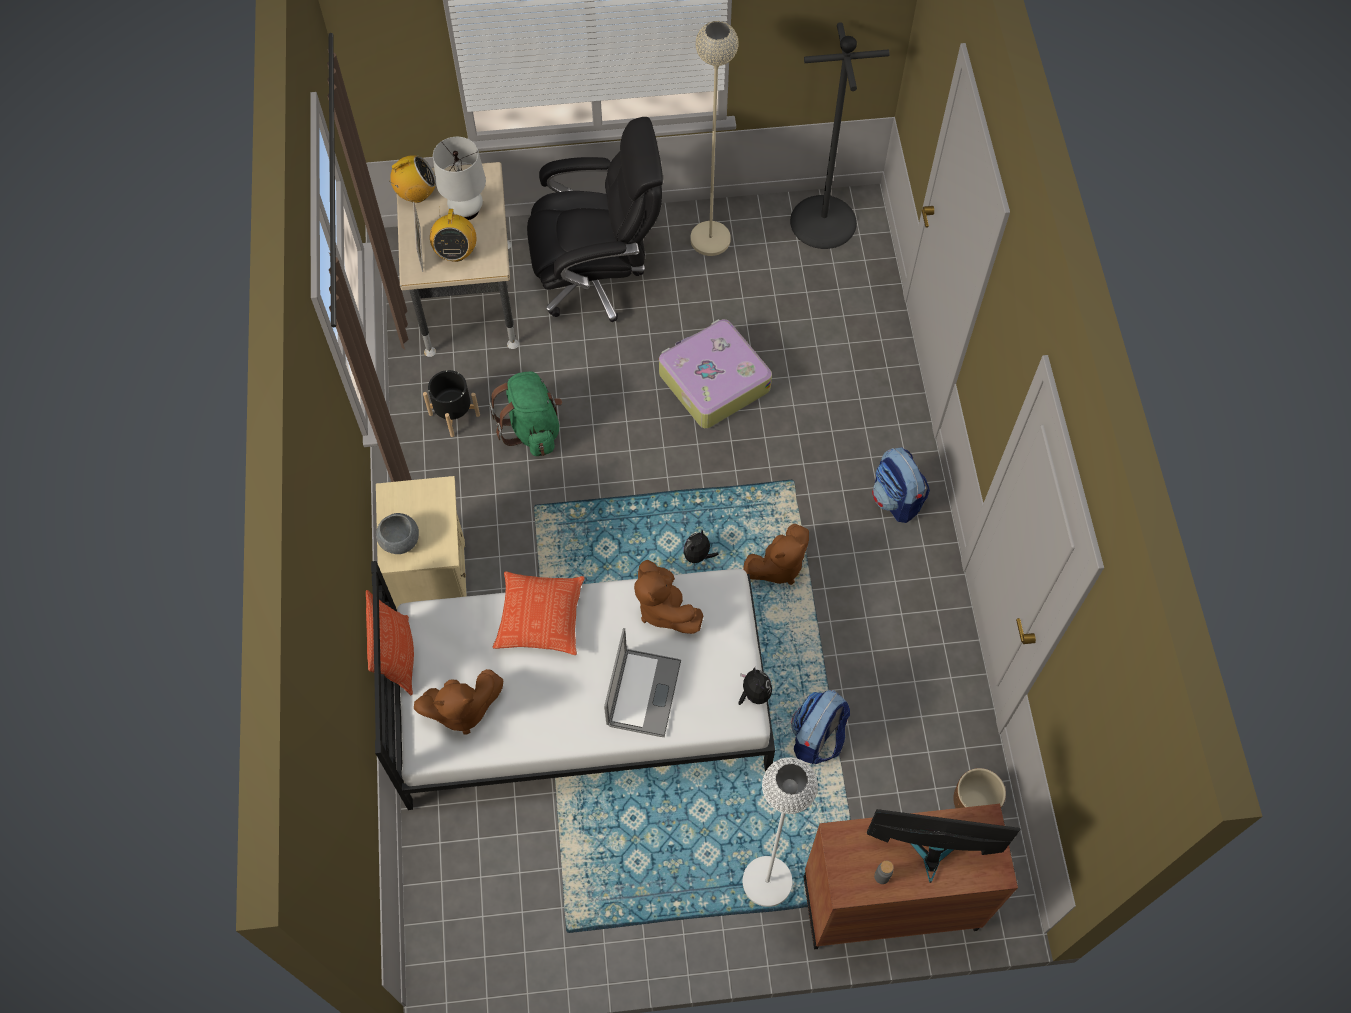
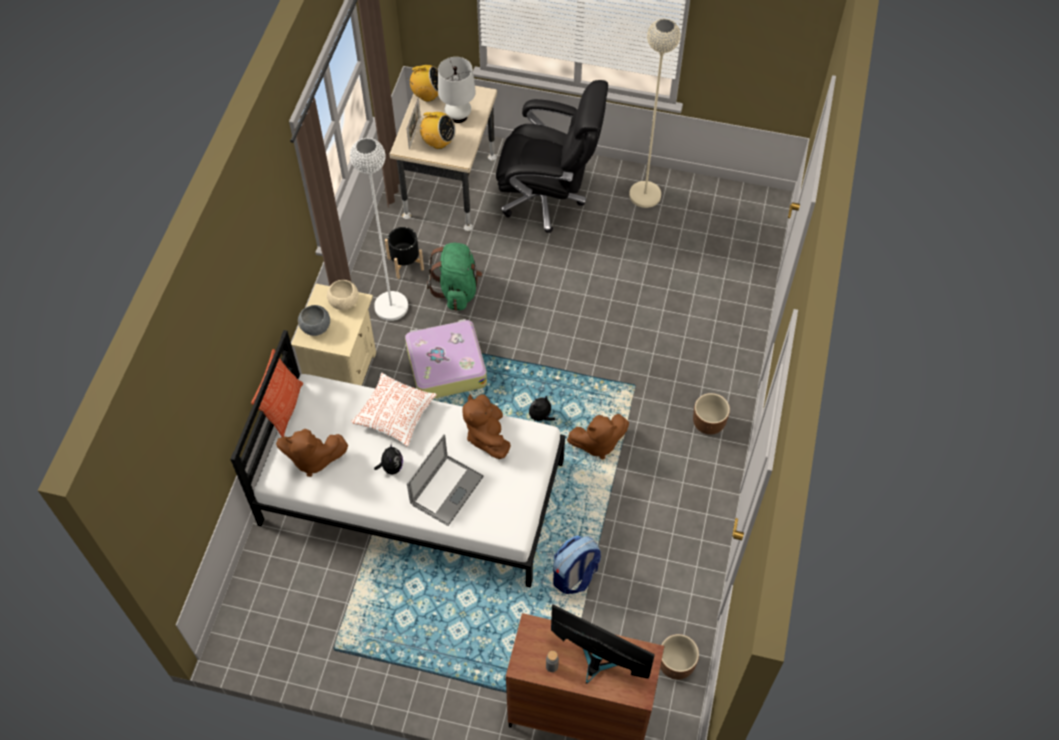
camera: 20 degrees right, 5 degrees down
radio [430,208,476,262] -> radio turned 90 degrees counterclockwise [419,112,456,149]
orange pillow [493,571,585,655] -> white pillow [351,373,437,446]
suitcase [659,319,772,428] -> suitcase moved to [405,319,487,399]
plush toy [738,667,772,705] -> plush toy moved to [374,443,403,475]
white floor lamp [743,757,818,907] -> white floor lamp moved to [350,138,408,321]
black clothes rack [790,22,890,249] -> none
backpack [872,447,930,523] -> brown planter [693,393,730,435]
none -> beige bowl [327,280,359,310]

